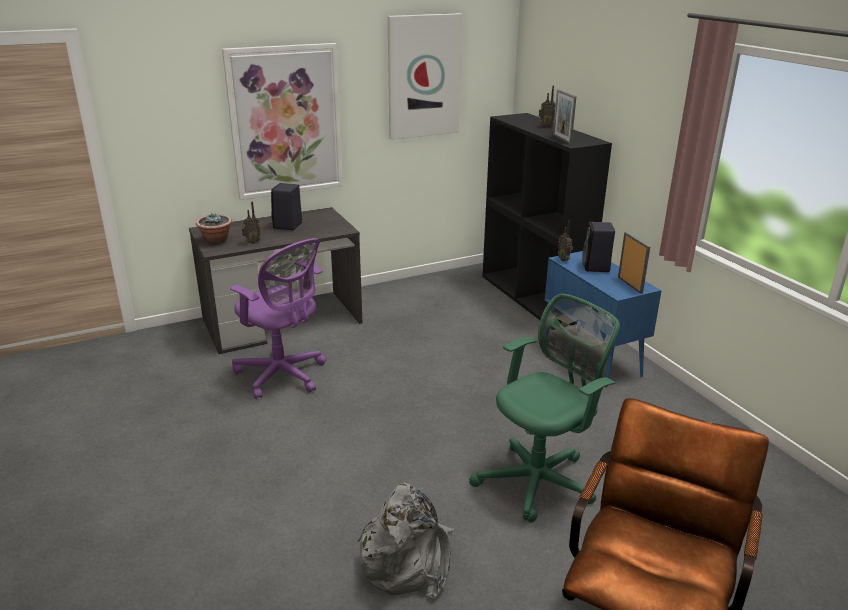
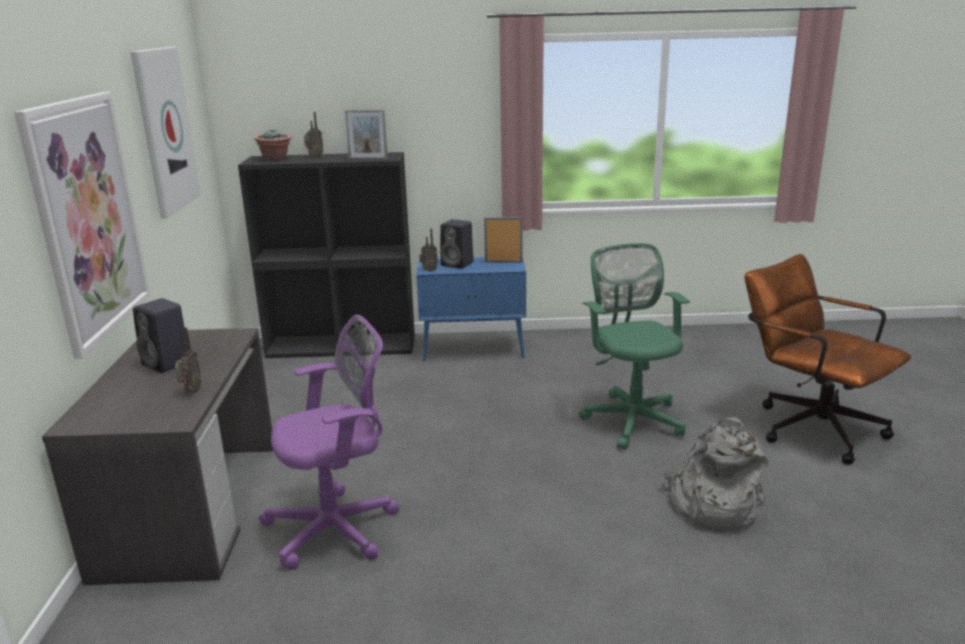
camera: 65 degrees left, 5 degrees down
potted plant [196,214,232,244] -> potted plant moved to [254,129,291,161]

